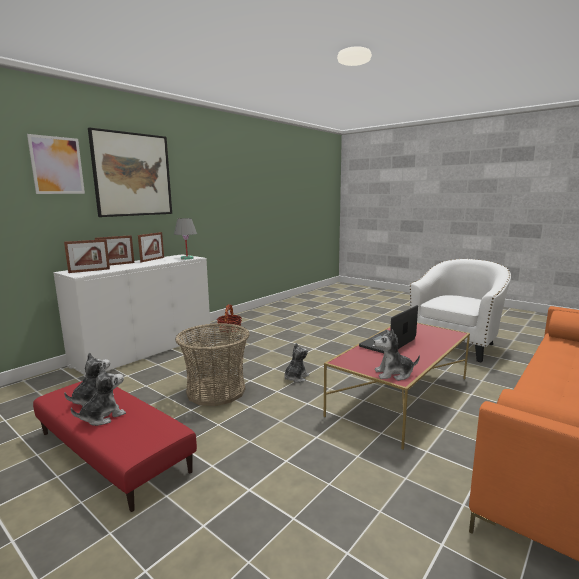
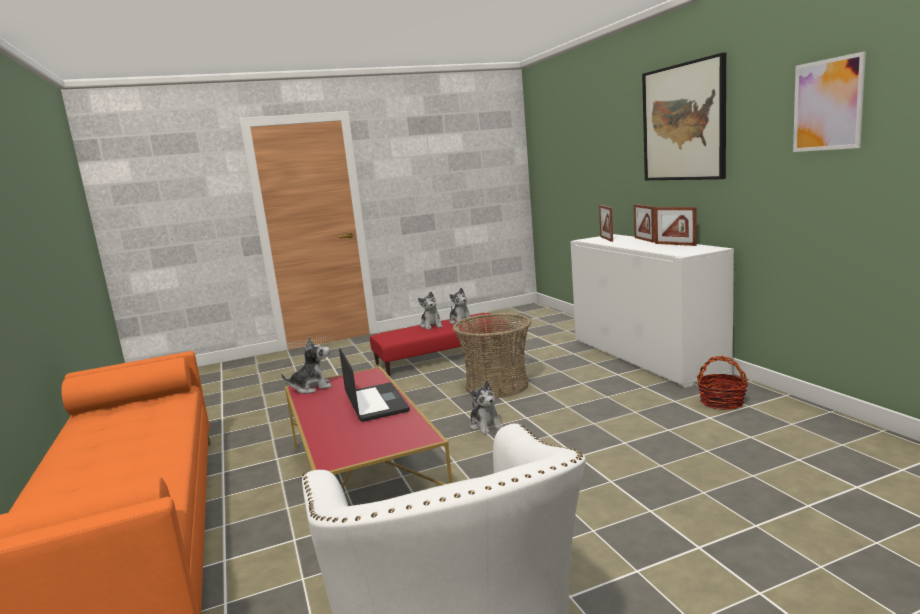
camera: 120 degrees right, 0 degrees up
picture [27,134,85,194] -> picture moved to [793,51,866,152]
grey table lamp [174,218,197,260] -> none
plush toy [374,329,420,381] -> plush toy turned 45 degrees clockwise [281,337,332,394]

